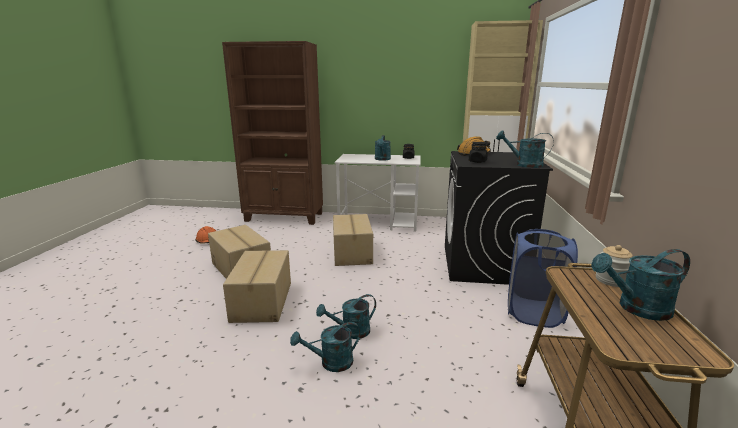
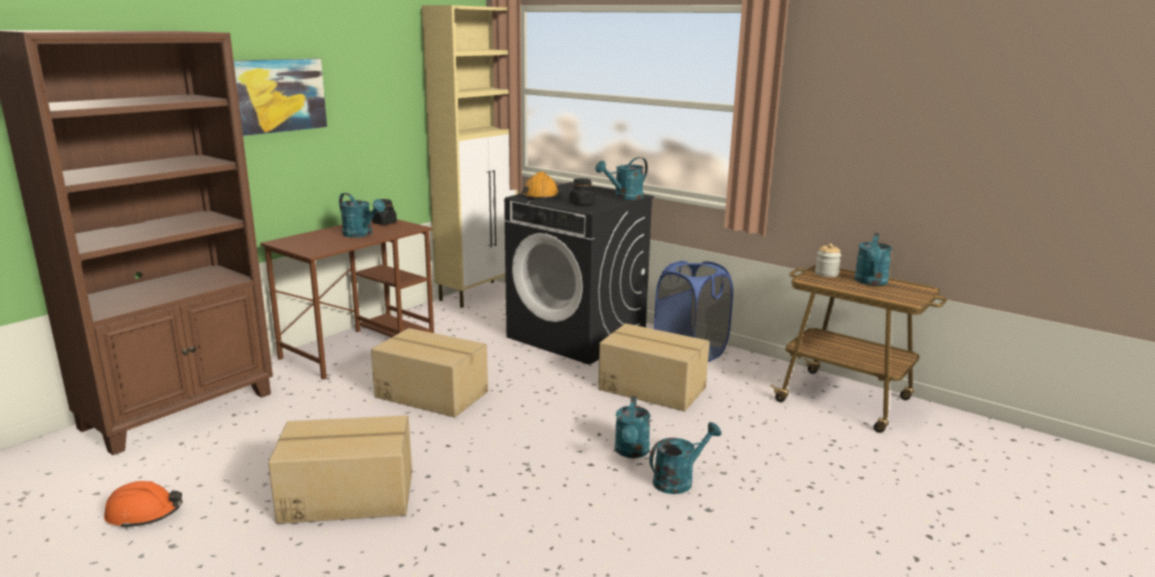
camera: 60 degrees left, 0 degrees up
cardboard box [223,250,291,323] -> cardboard box moved to [598,323,709,411]
turquoise watering can [290,322,360,372] -> turquoise watering can turned 135 degrees counterclockwise [649,422,721,494]
white desk [334,154,421,231] -> brown desk [260,219,434,379]
none -> picture [234,58,327,136]

